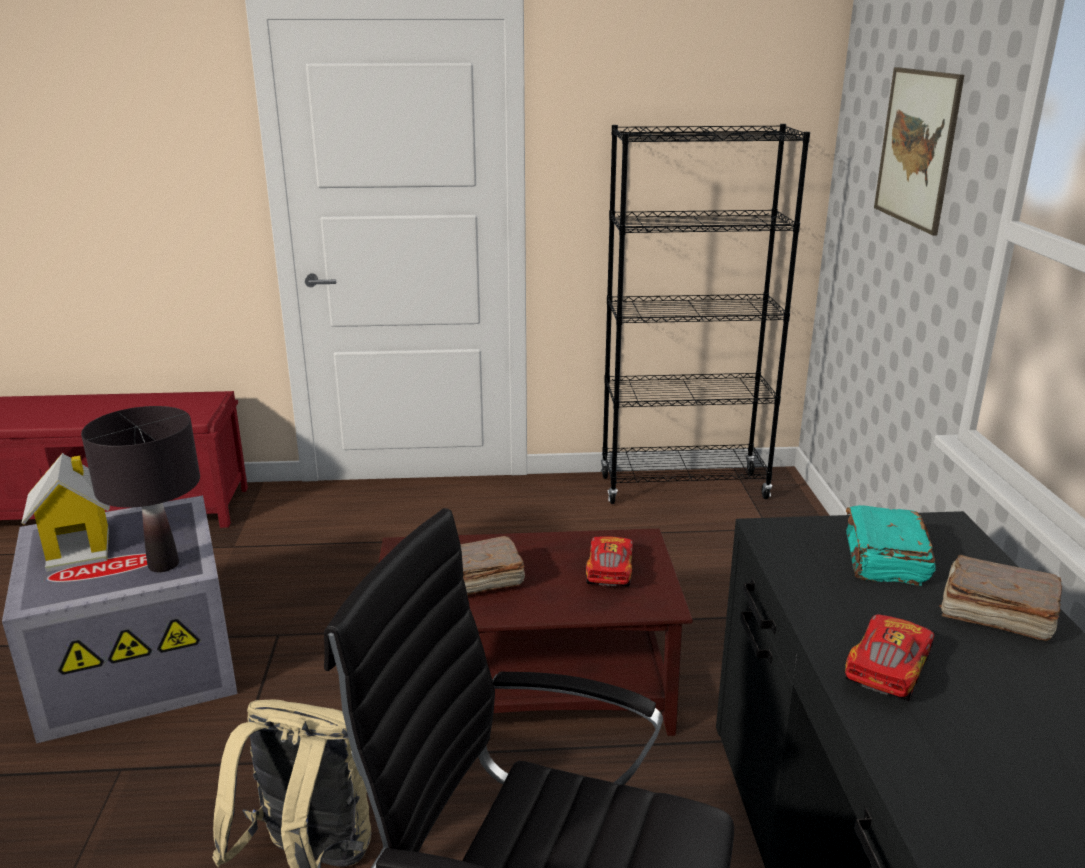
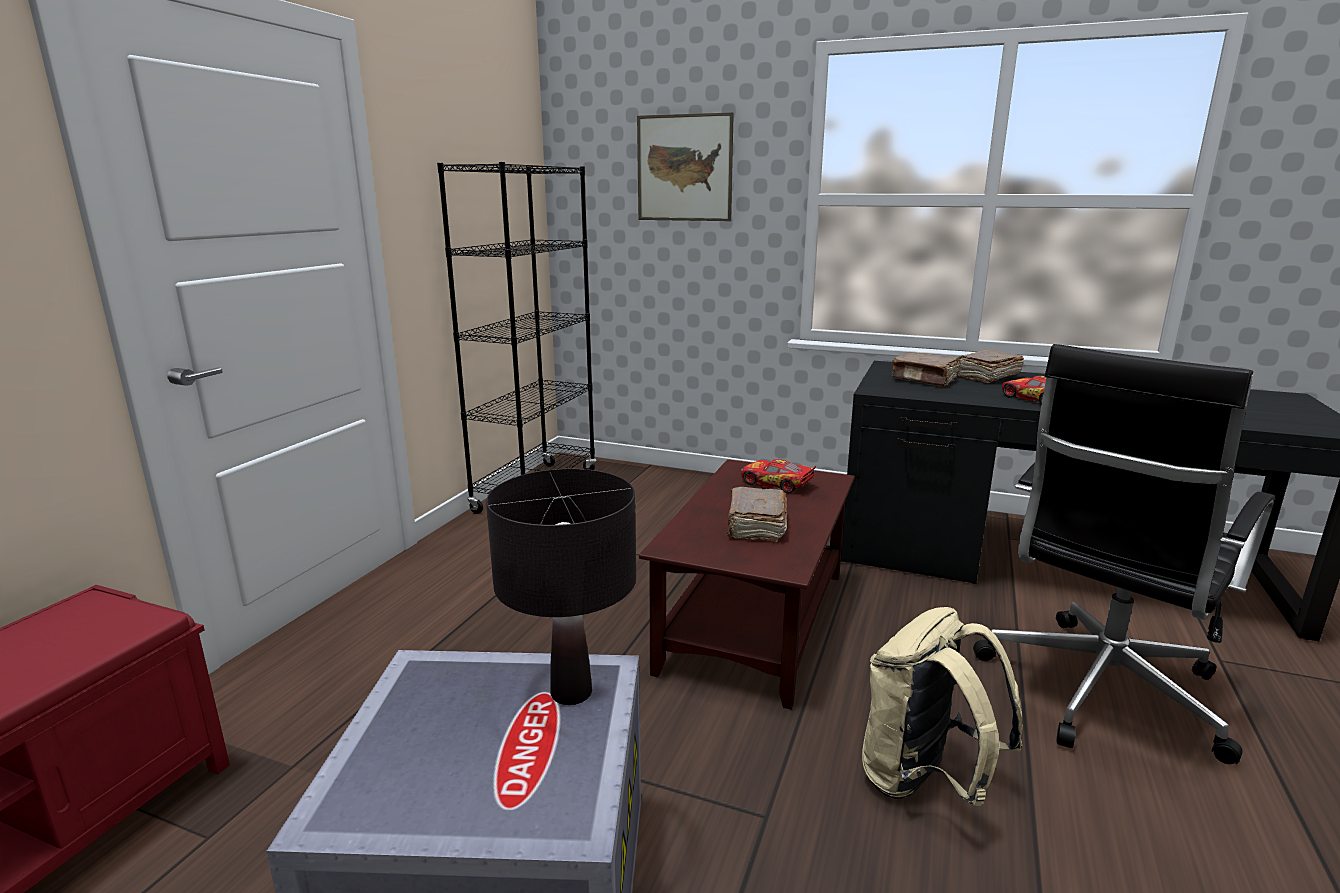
camera: 65 degrees left, 5 degrees down
toy house [21,453,110,572] -> none
turquoise book [846,505,936,586] -> brown book [891,352,959,387]

